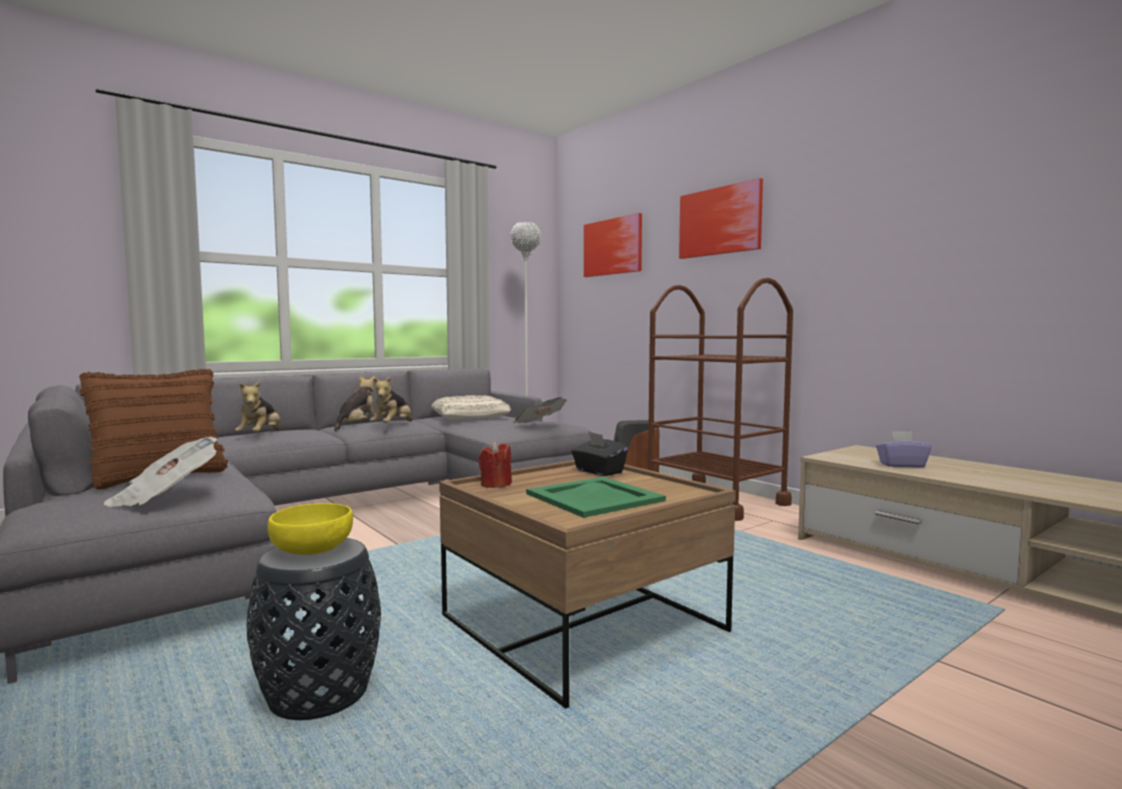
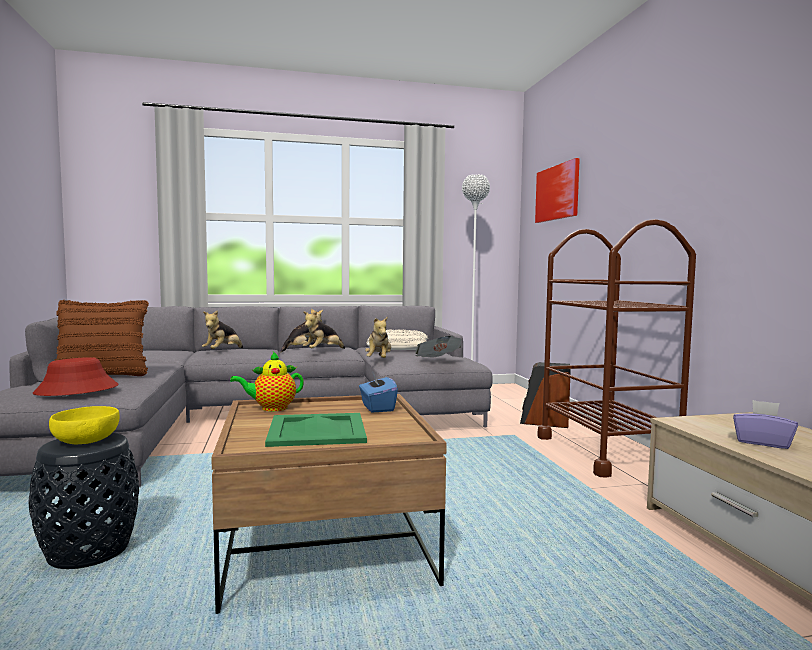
camera: 25 degrees right, 0 degrees up
newspaper [104,437,218,507] -> red hat [33,357,118,396]
red candle [478,441,512,488] -> teapot [230,352,304,411]
black tissue box [571,432,628,476] -> blue tissue box [359,371,398,413]
picture [679,178,763,259] -> none
none -> plush toy [365,316,391,358]

